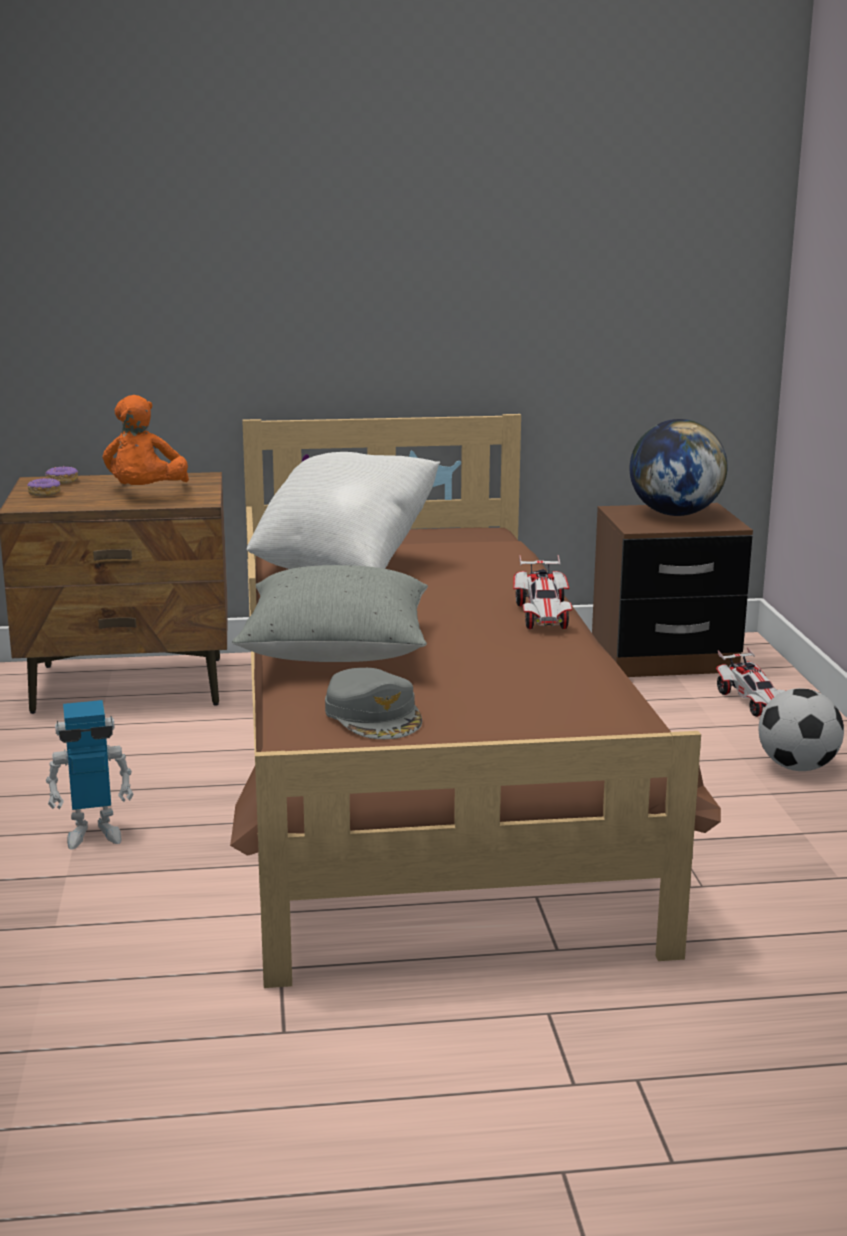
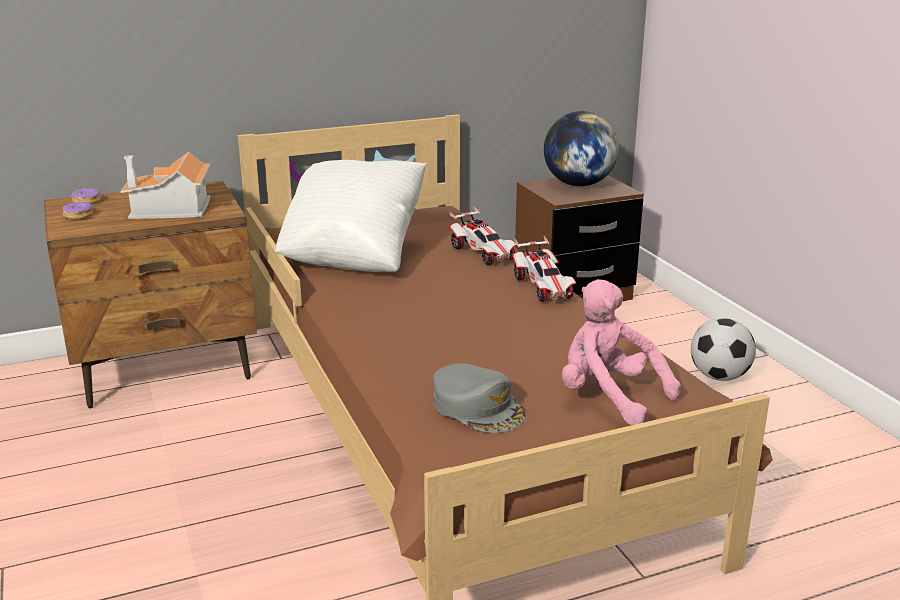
camera: 15 degrees left, 5 degrees up
toy robot [46,700,134,850] -> none
orange plush toy [103,395,189,485] -> toy house [120,152,210,219]
grey pillow [232,565,428,662] -> none
toy car [716,647,786,717] -> toy car moved to [449,206,517,265]
none -> pink plush toy [562,279,681,425]

